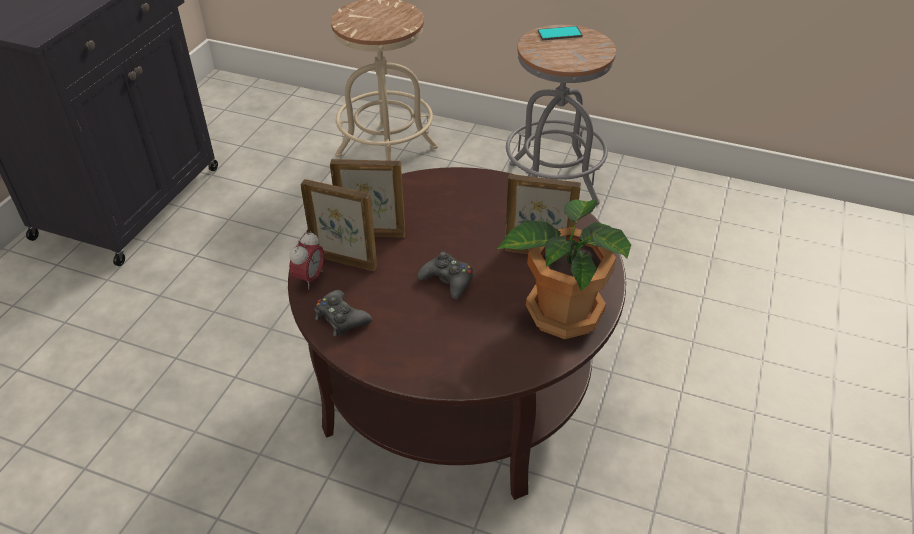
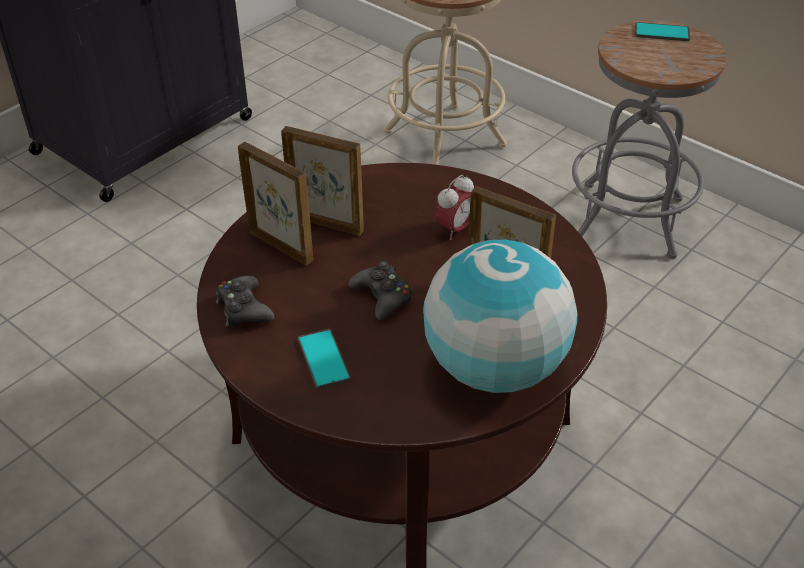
camera: 20 degrees right, 0 degrees up
alarm clock [289,231,324,290] -> alarm clock moved to [434,175,474,240]
potted plant [497,199,631,339] -> globe [423,240,578,393]
none -> phone [298,329,351,389]

